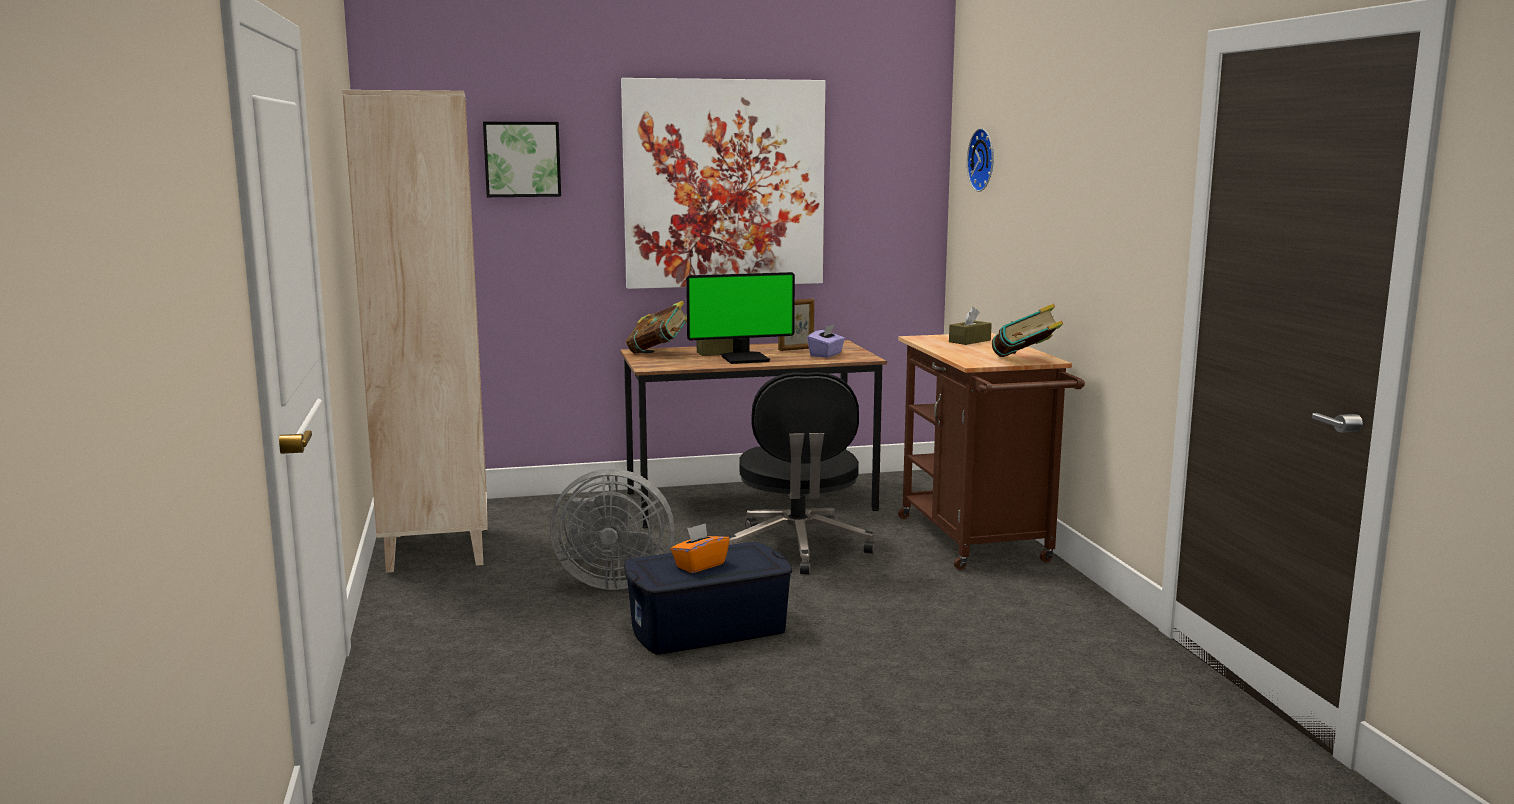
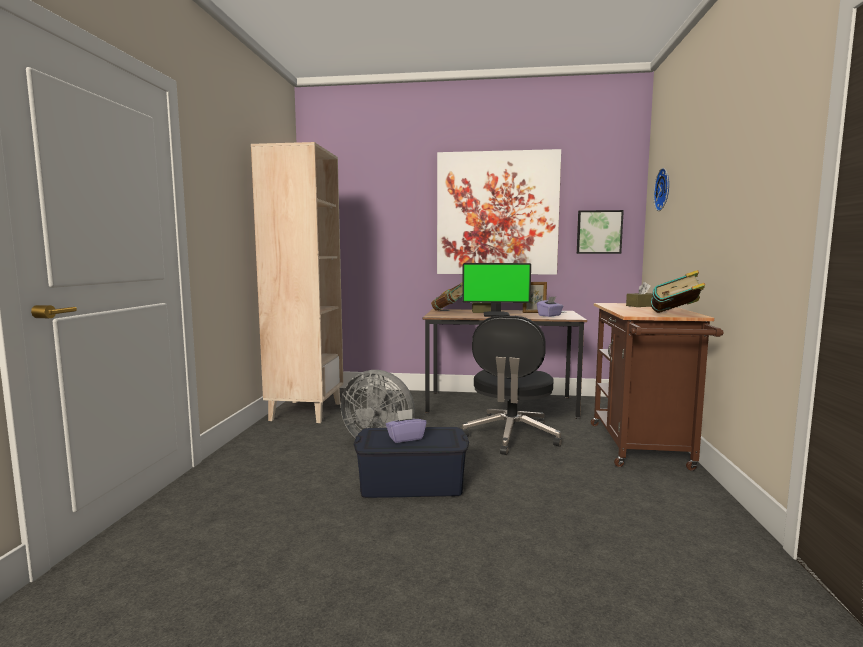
camera: 20 degrees right, 5 degrees down
picture [483,122,561,197] -> picture moved to [577,210,624,254]
orange tissue box [671,523,730,573] -> purple tissue box [386,409,427,443]

